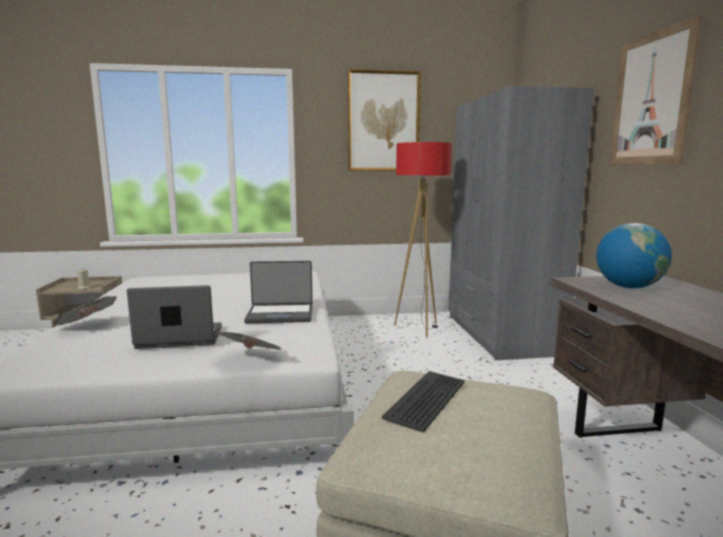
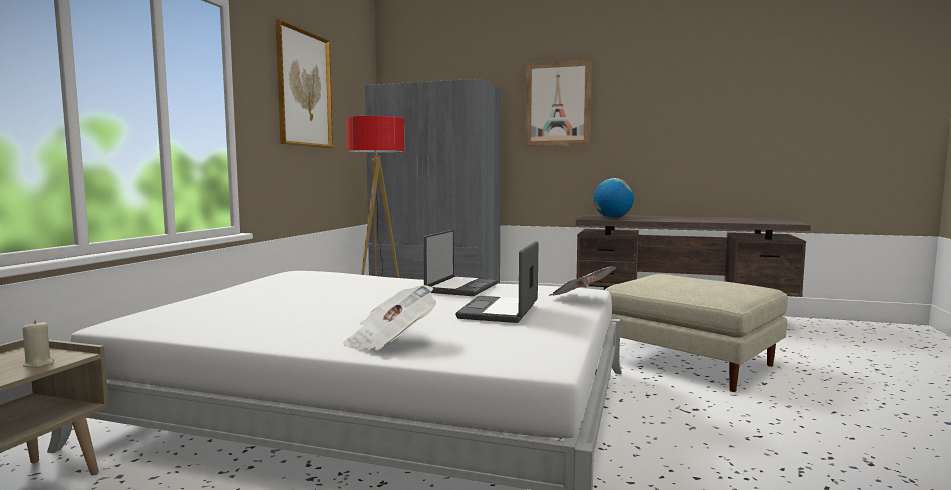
camera: 65 degrees left, 5 degrees down
keyboard [382,371,465,433] -> none

